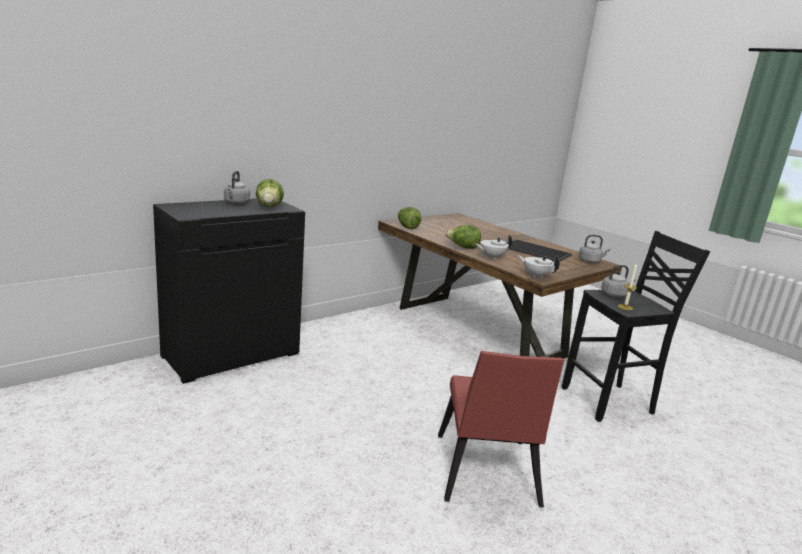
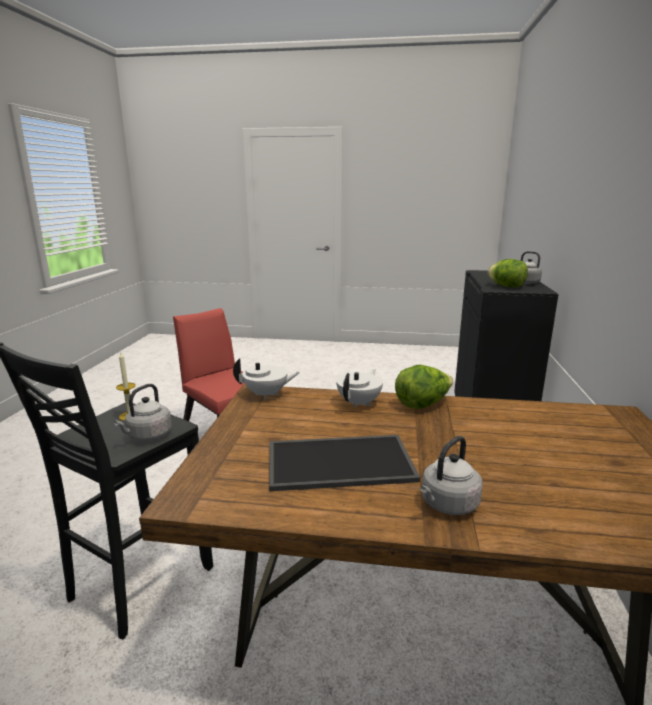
camera: 140 degrees right, 0 degrees up
lettuce [398,207,421,229] -> none
grey kettle [578,235,610,263] -> grey kettle moved to [420,436,483,515]

